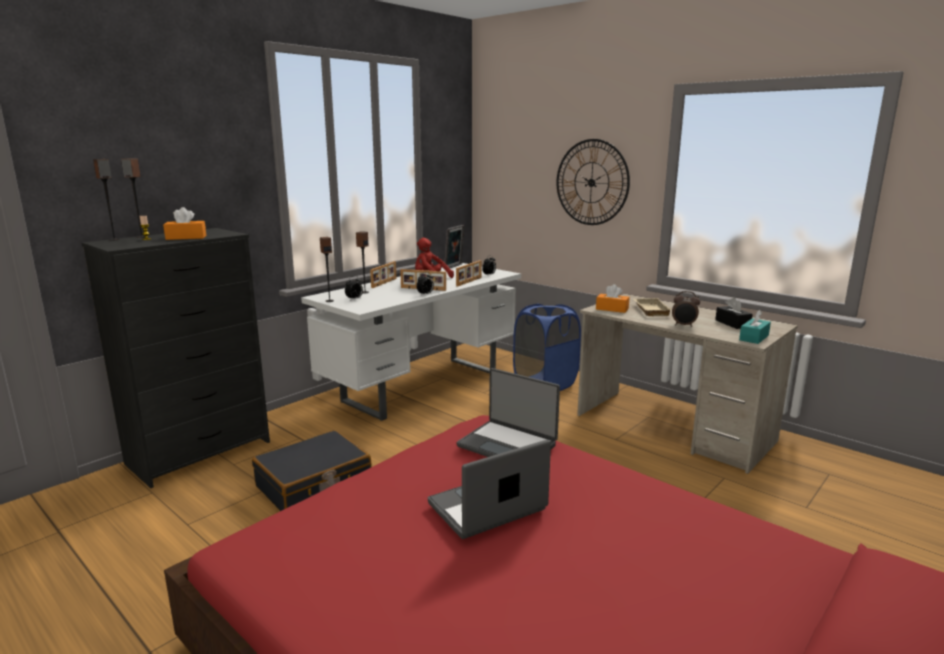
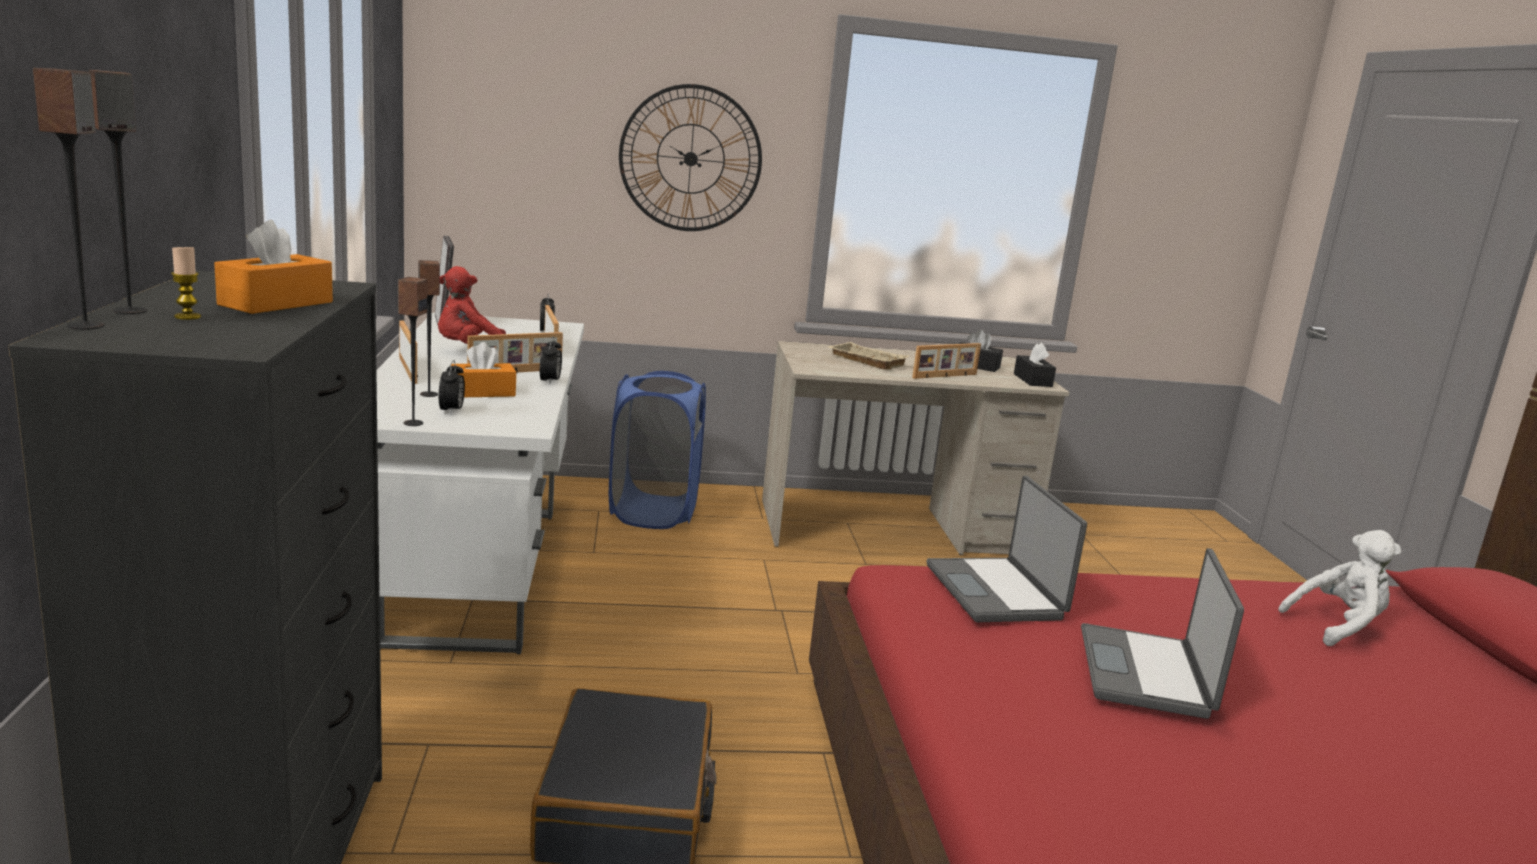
camera: 50 degrees left, 0 degrees up
laptop [457,368,560,457] -> laptop turned 90 degrees clockwise [927,476,1087,622]
orange tissue box [596,284,629,313] -> orange tissue box moved to [451,342,516,397]
alarm clock [672,291,700,327] -> picture frame [912,343,981,379]
turquoise tissue box [739,310,771,344] -> black tissue box [1014,343,1056,387]
none -> white plush toy [1278,530,1402,646]

